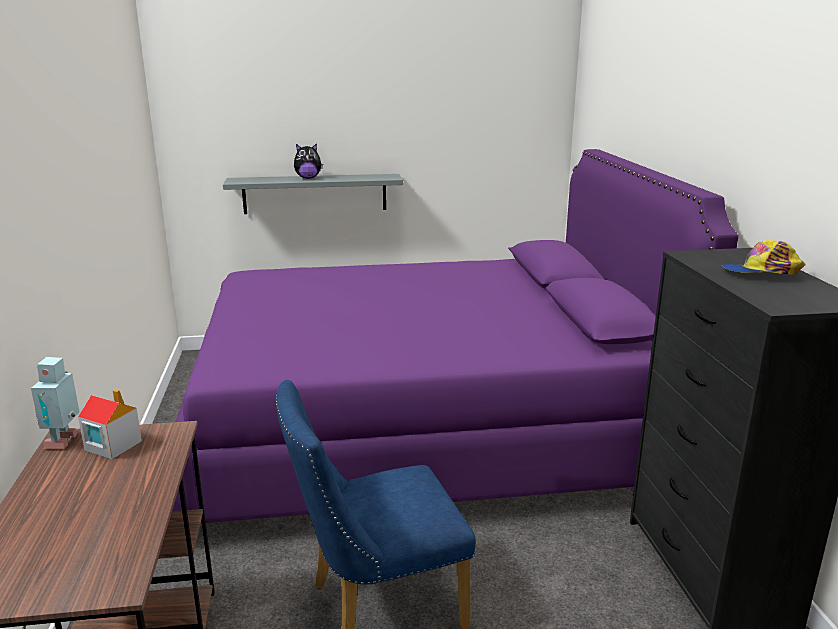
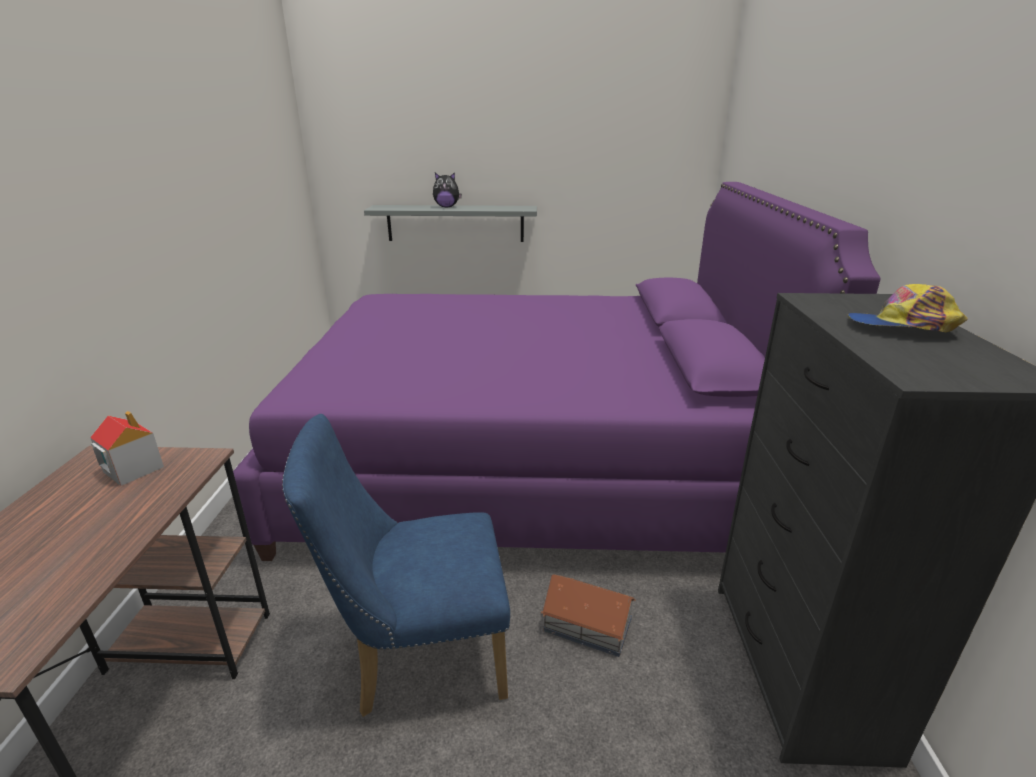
camera: 10 degrees right, 5 degrees up
toy robot [31,357,79,449] -> none
none -> toy house [541,574,636,657]

